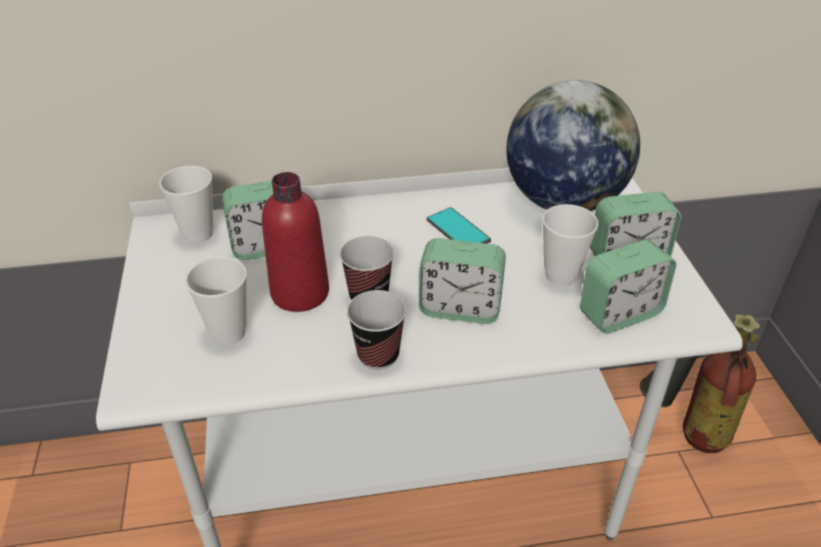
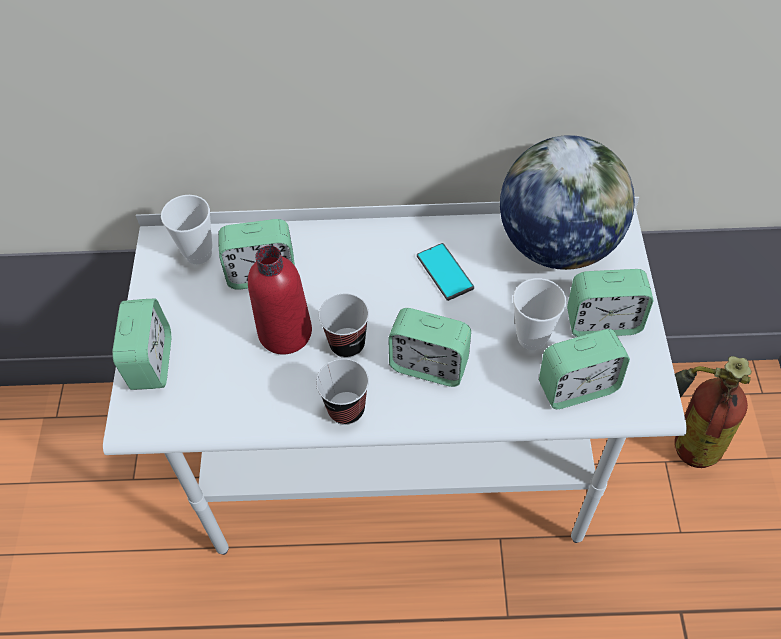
camera: 10 degrees right, 15 degrees up
cup [185,257,247,345] -> none
none -> alarm clock [112,298,171,390]

